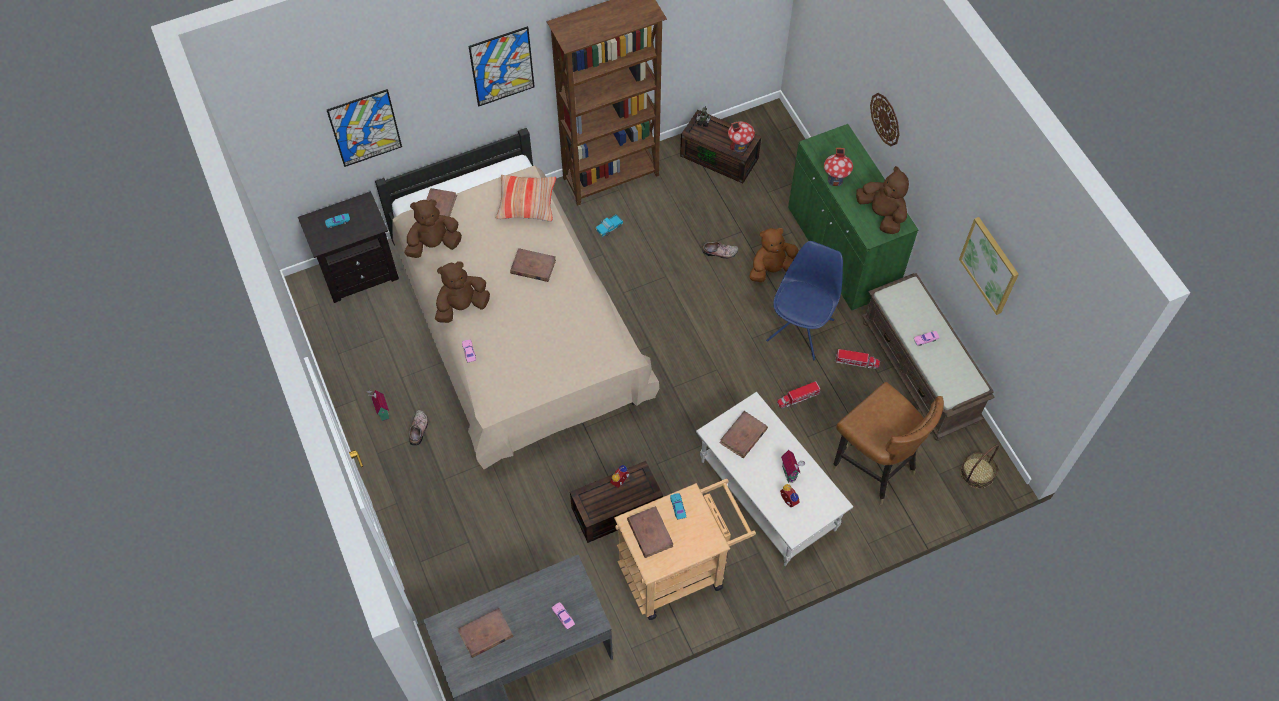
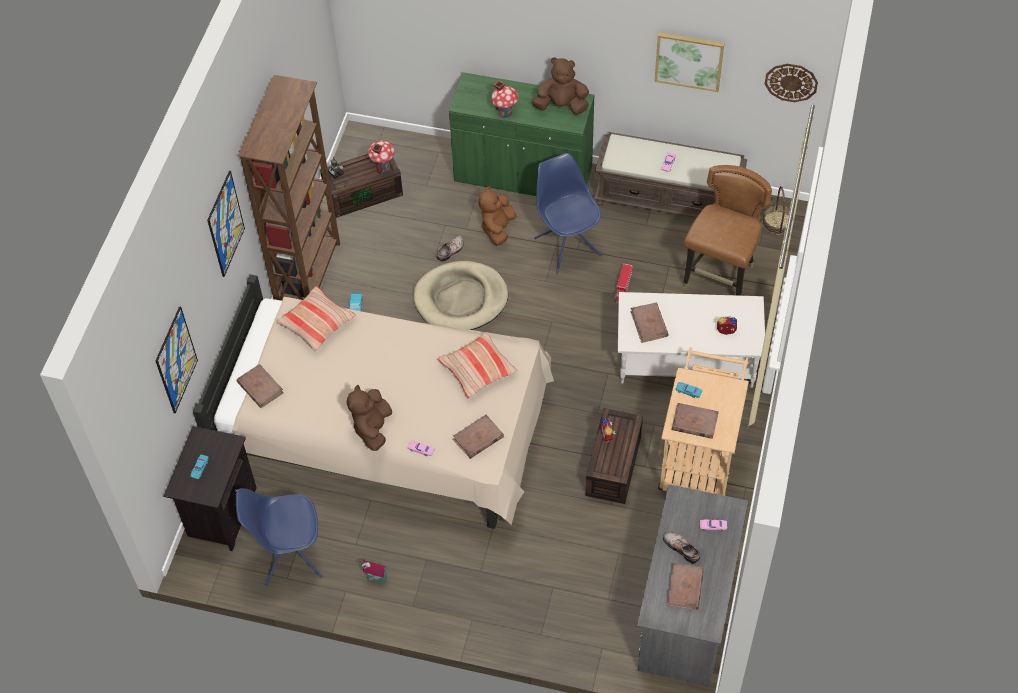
camera: 50 degrees left, 5 degrees down
brown plush toy [404,199,462,258] -> none
shoe [409,410,428,446] -> shoe moved to [663,532,700,564]
brown book [510,248,556,282] -> brown book moved to [452,415,504,459]
toy house [781,450,805,483] -> none
brown chair [832,382,944,505] -> brown chair turned 60 degrees counterclockwise [683,165,772,296]
toy truck [834,349,880,369] -> none
wall clock [870,93,900,146] -> wall clock moved to [765,64,818,102]
none -> blue chair [236,488,323,586]
none -> beige dog bed [413,261,508,330]
none -> pillow [438,332,518,398]

